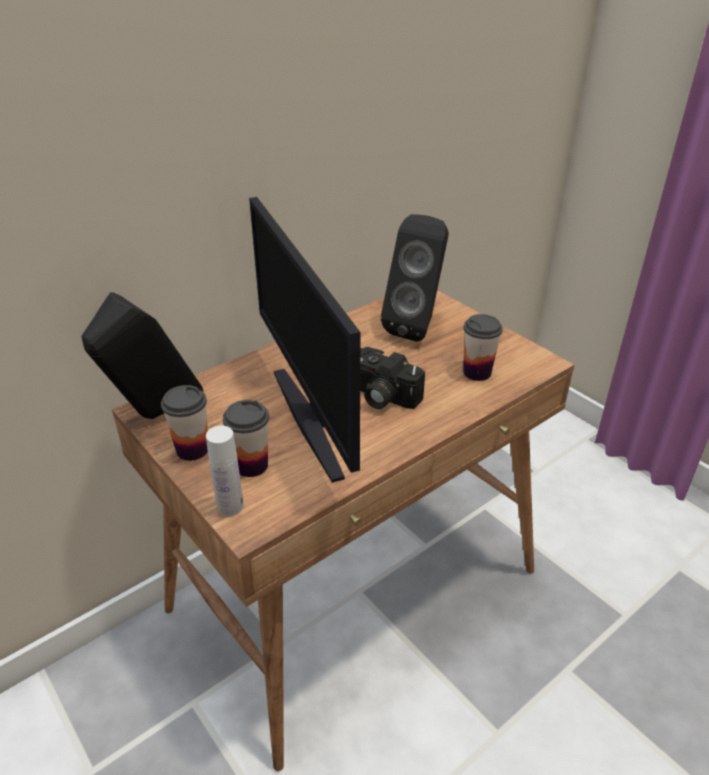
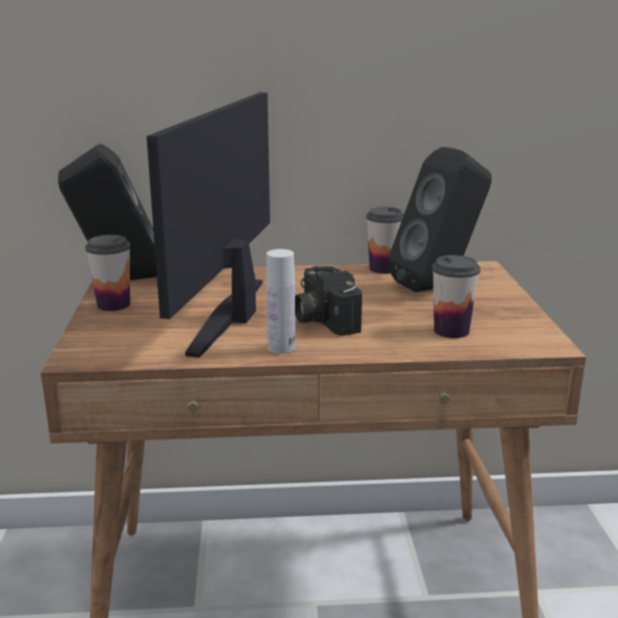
camera: 35 degrees right, 15 degrees down
white bottle [206,426,244,516] -> white bottle moved to [266,249,295,354]
cup [223,400,269,477] -> cup moved to [366,207,404,274]

